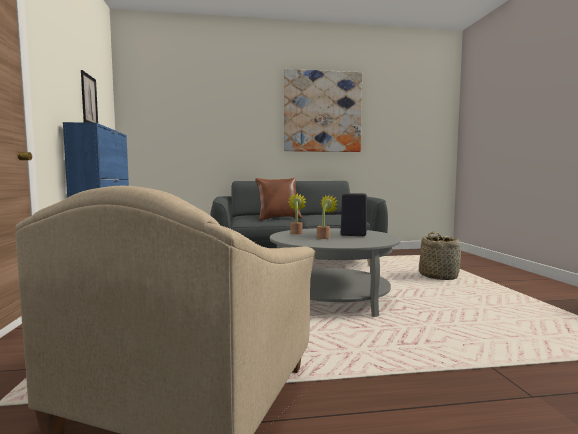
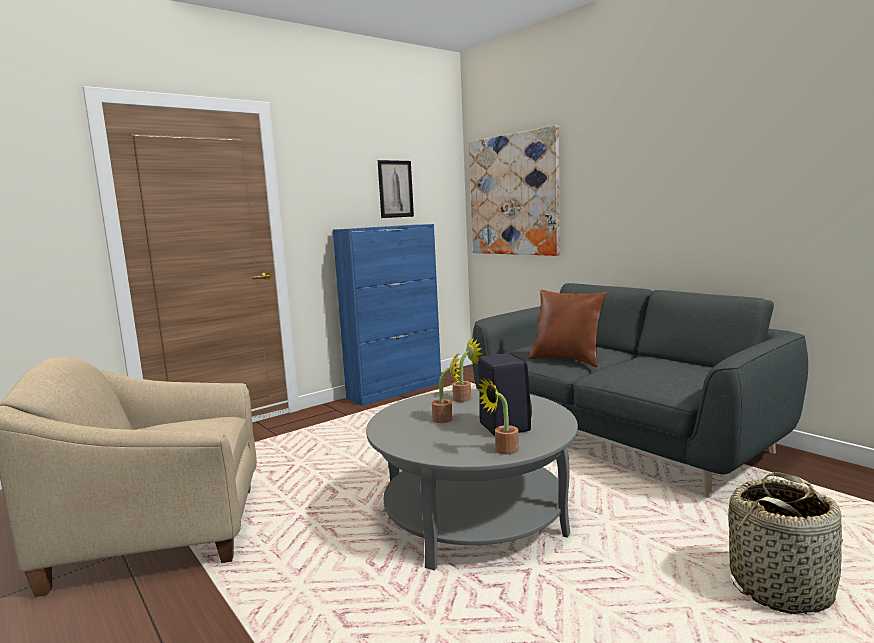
camera: 60 degrees right, 5 degrees up
picture [284,69,362,152] -> picture moved to [469,125,560,256]
none -> potted plant [478,378,519,454]

